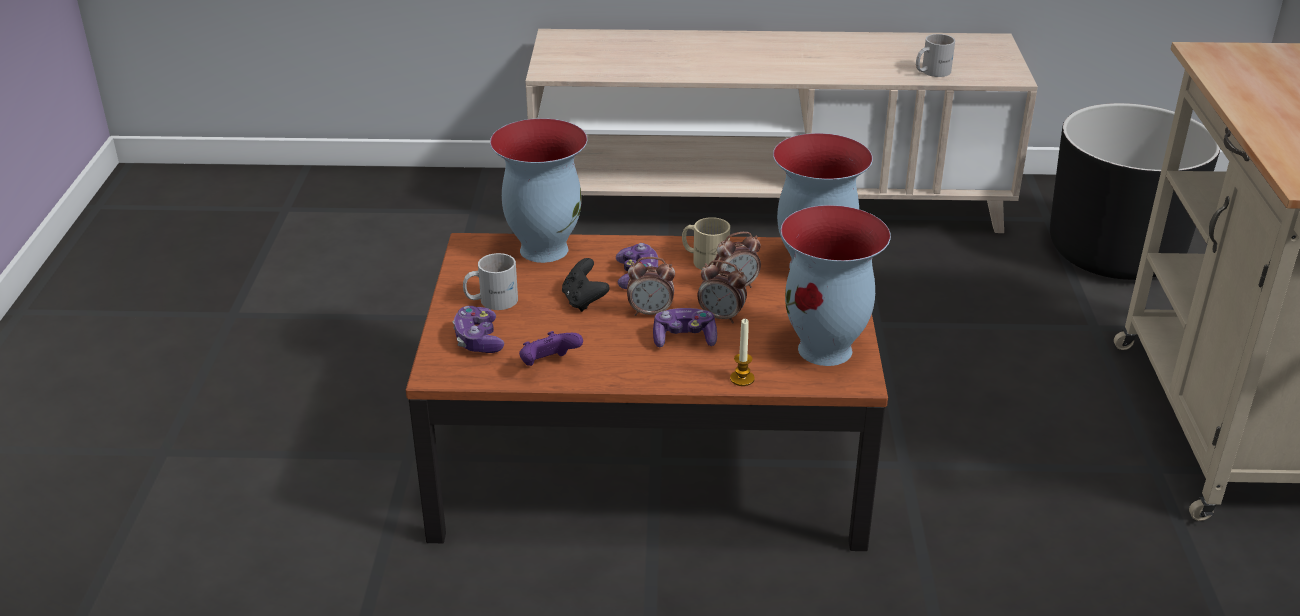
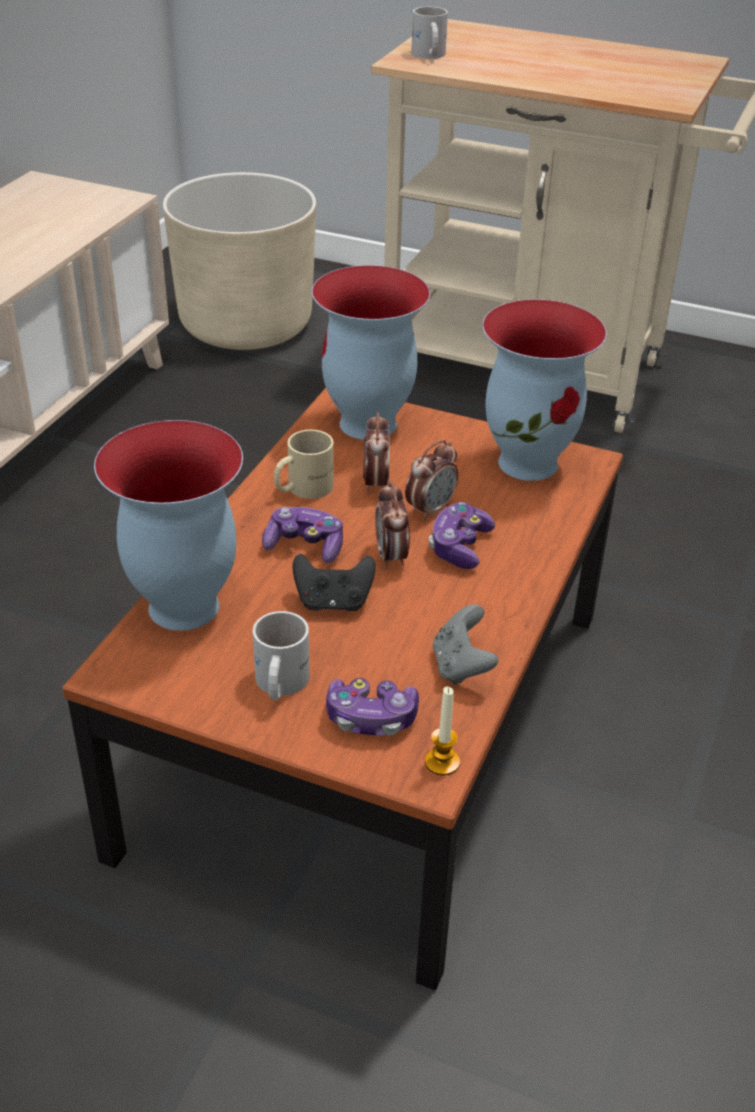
camera: 70 degrees left, 5 degrees up
purple game controller [519,331,583,366] -> grey game controller [433,604,499,685]
alarm clock [627,257,675,316] -> alarm clock turned 150 degrees clockwise [375,482,410,569]
candle [730,319,755,386] -> candle moved to [425,687,460,776]
white mug [916,34,955,77] -> white mug moved to [411,7,448,59]
black planter [1050,103,1220,280] -> beige planter [163,172,316,350]

